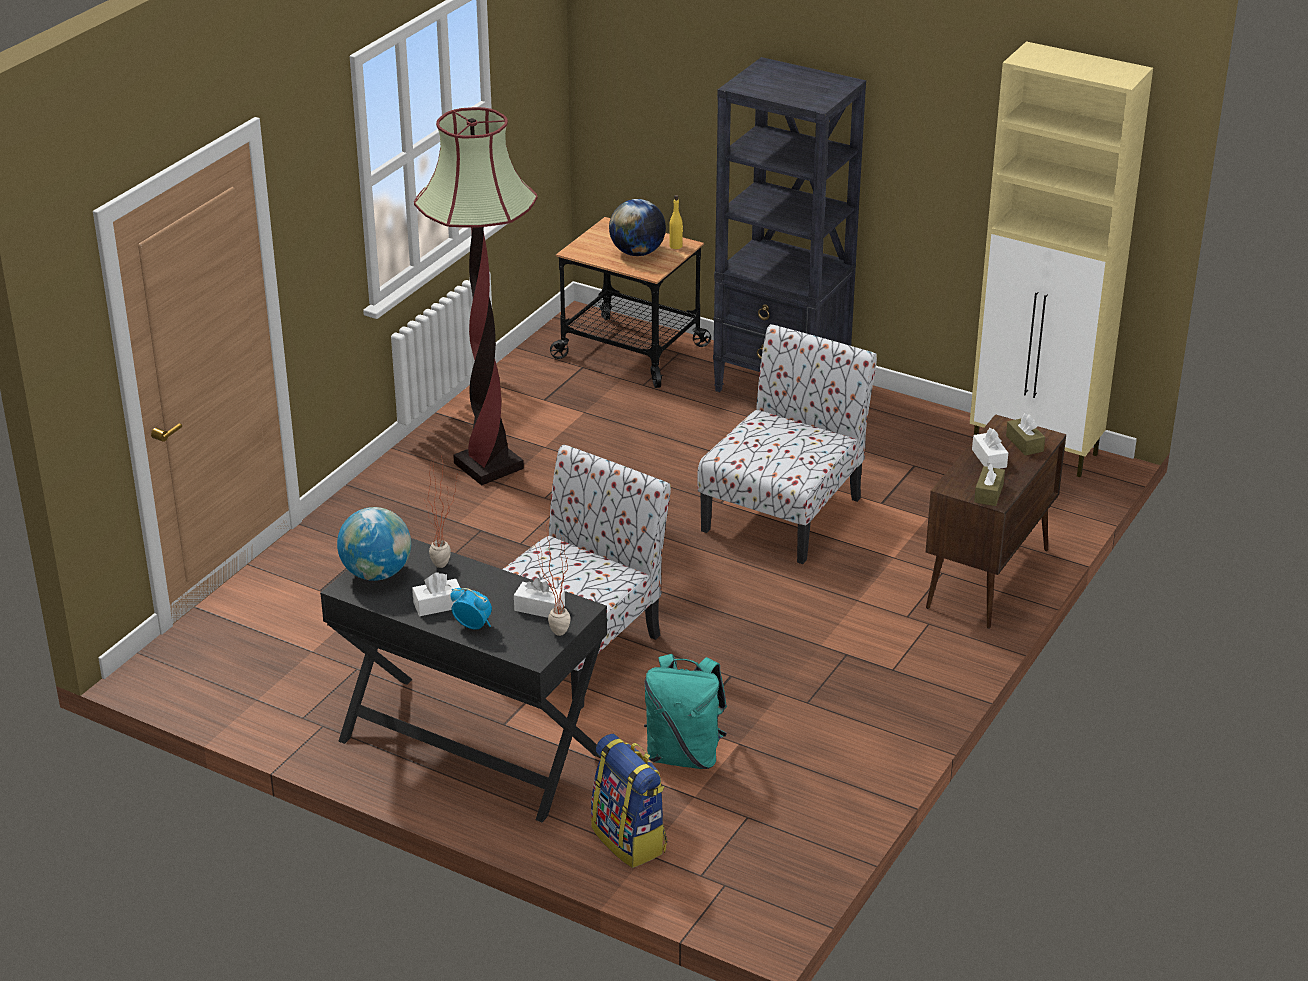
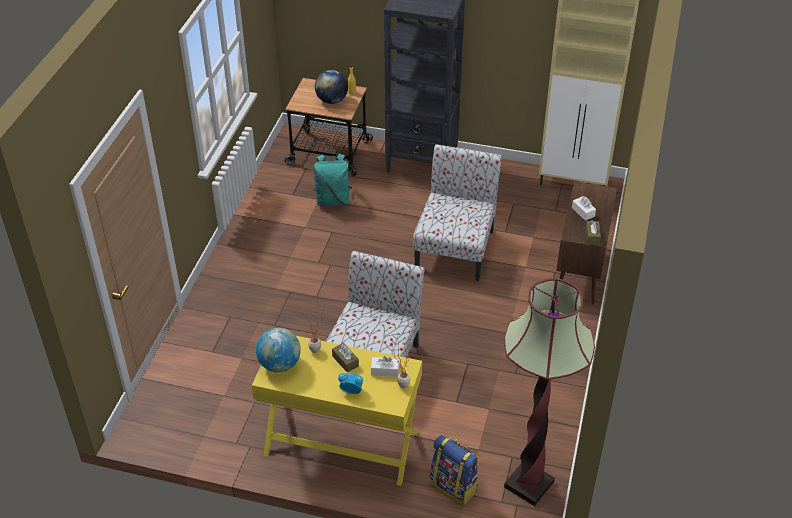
camera: 15 degrees left, 10 degrees up
black desk [320,538,607,822] -> yellow desk [252,336,422,486]
white tissue box [412,572,460,616] -> none
floor lamp [414,107,537,485] -> floor lamp moved to [504,278,595,506]
turquoise backpack [644,654,727,769] -> turquoise backpack moved to [313,153,352,206]
brown tissue box [1006,413,1045,456] -> brown tissue box moved to [332,343,359,373]

